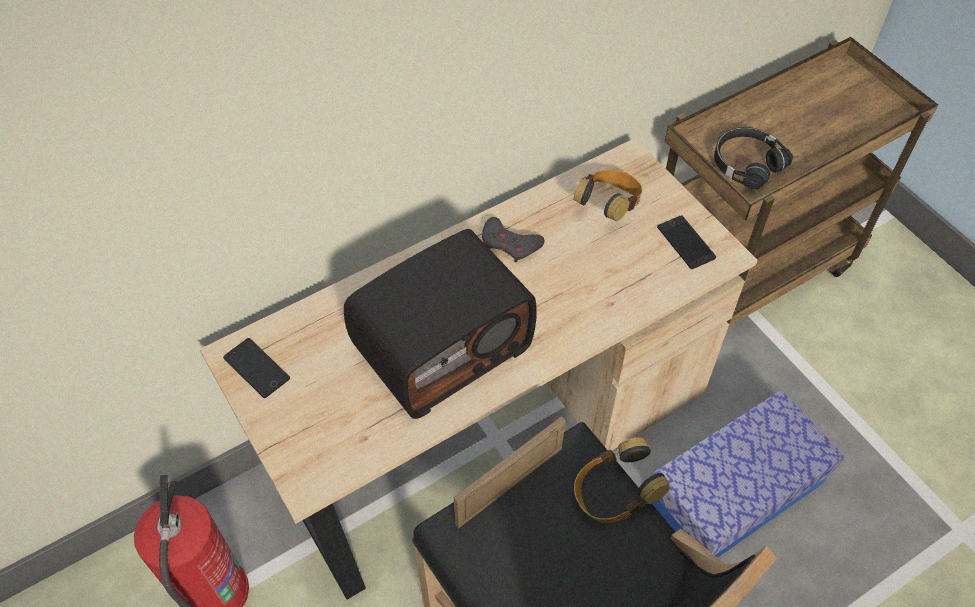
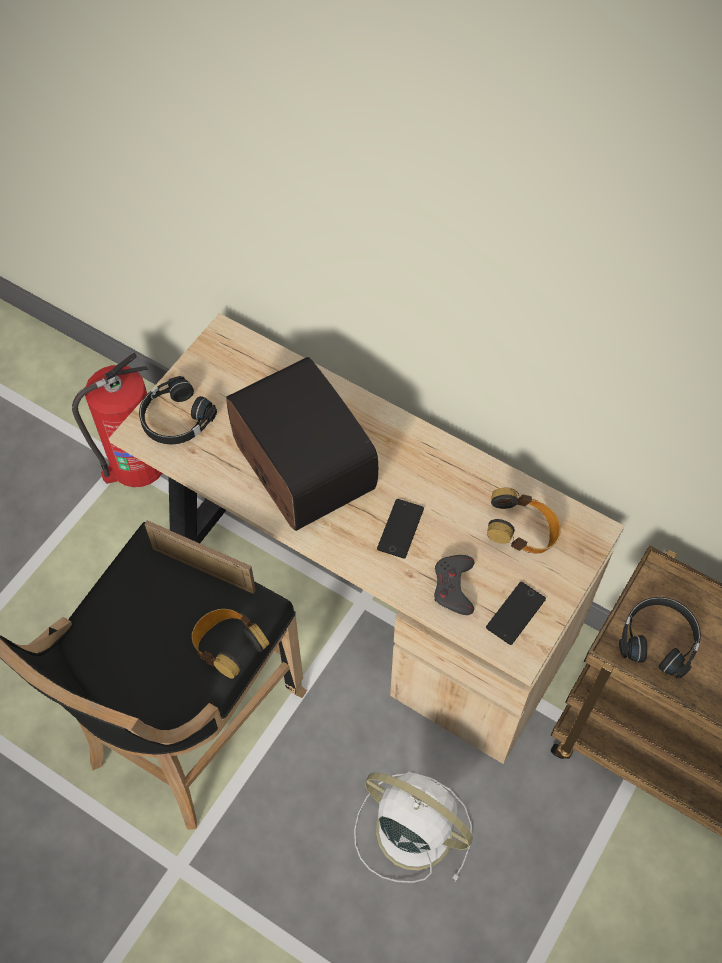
camera: 65 degrees right, 5 degrees up
phone [223,338,290,398] -> phone moved to [377,499,424,558]
radio [344,229,537,419] -> radio turned 150 degrees counterclockwise [226,357,378,531]
grey game controller [482,217,544,263] -> grey game controller moved to [434,555,474,615]
storage box [652,390,845,558] -> white fan [354,772,473,883]
none -> black headphones [139,376,217,445]

